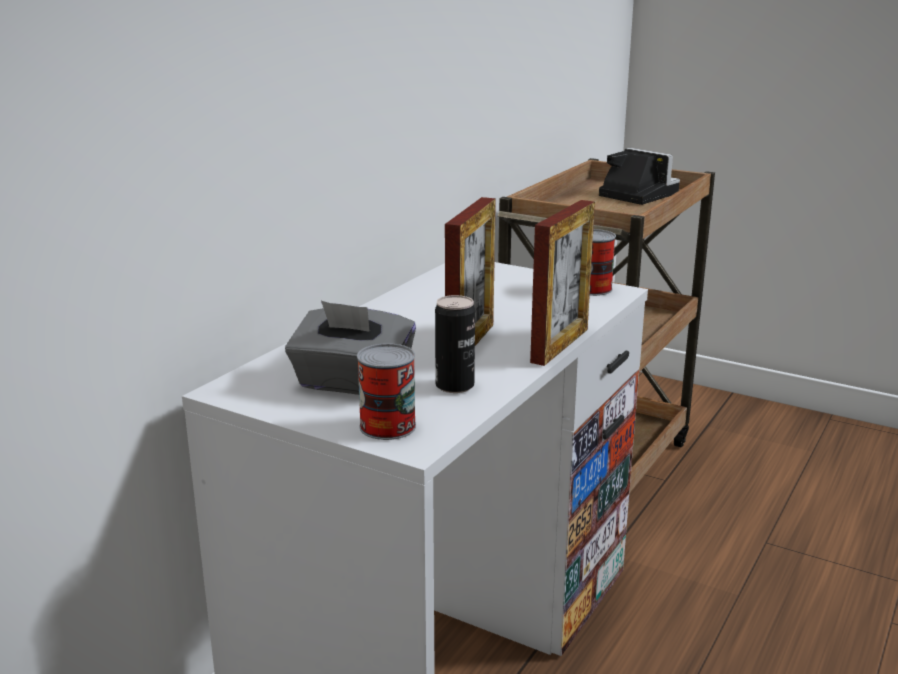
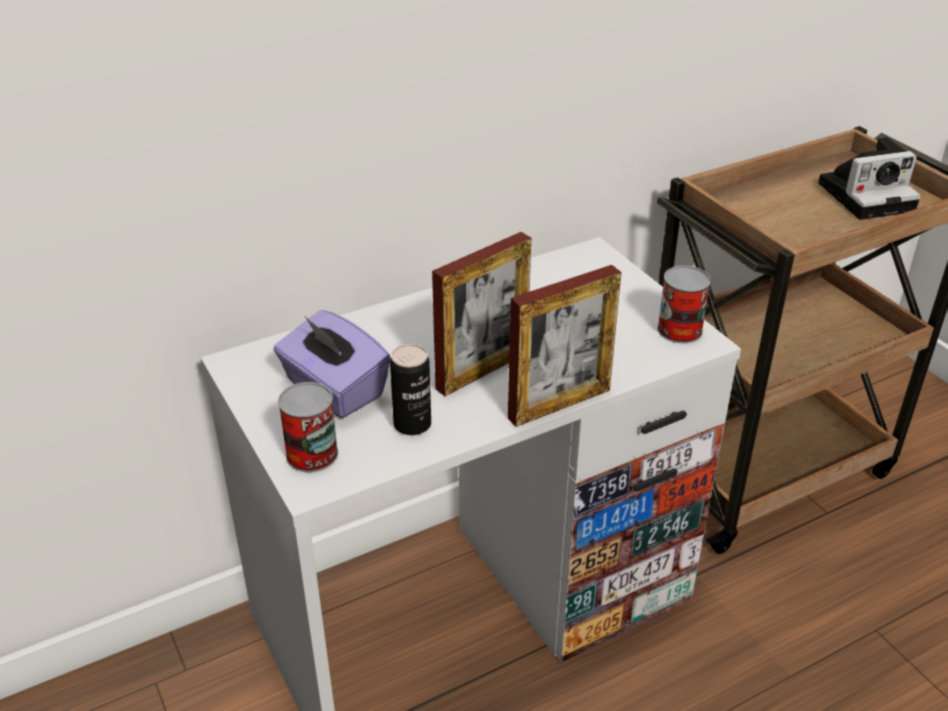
camera: 30 degrees right, 15 degrees up
grey tissue box [285,301,416,395] -> purple tissue box [273,310,391,418]
camera [599,148,680,205] -> camera turned 90 degrees clockwise [818,137,921,220]

